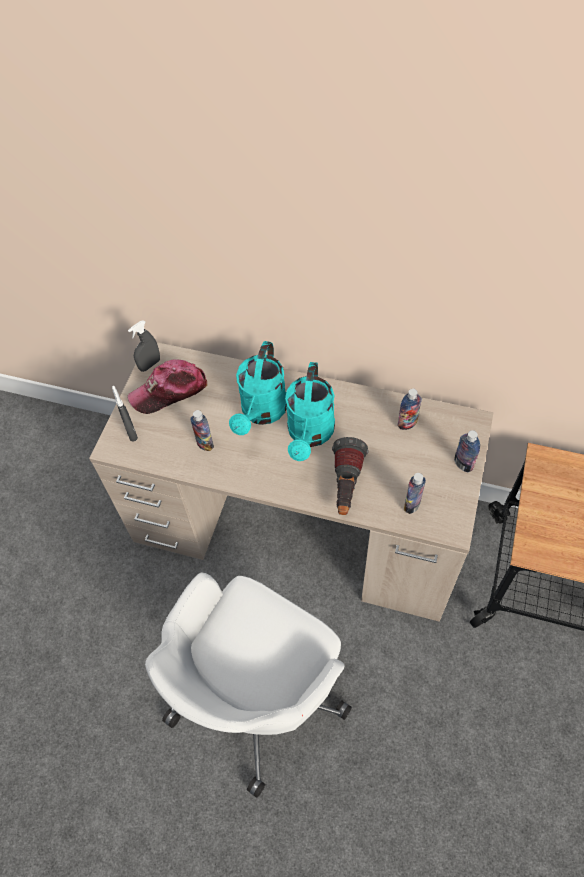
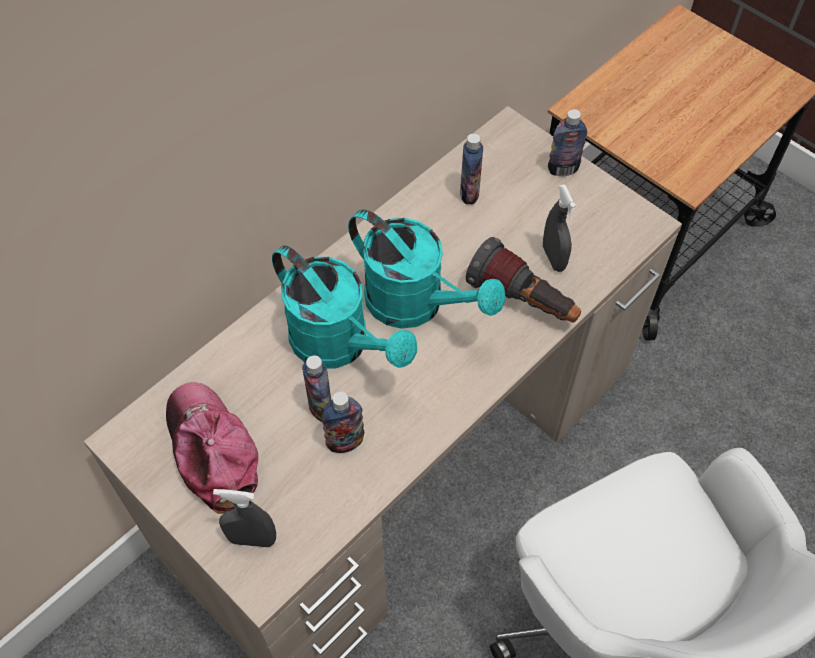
camera: 65 degrees left, 0 degrees up
cap [127,359,207,414] -> cap turned 150 degrees clockwise [166,382,258,514]
grey spray bottle [128,320,160,372] -> grey spray bottle moved to [543,185,576,272]
bottle [404,473,426,514] -> bottle moved to [302,356,331,422]

